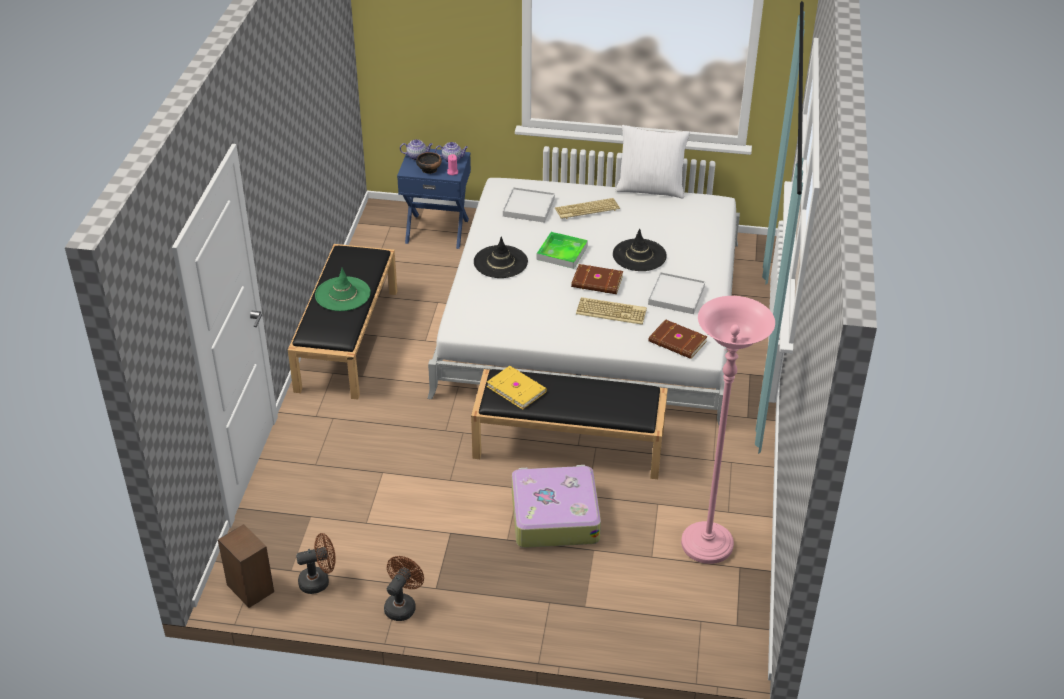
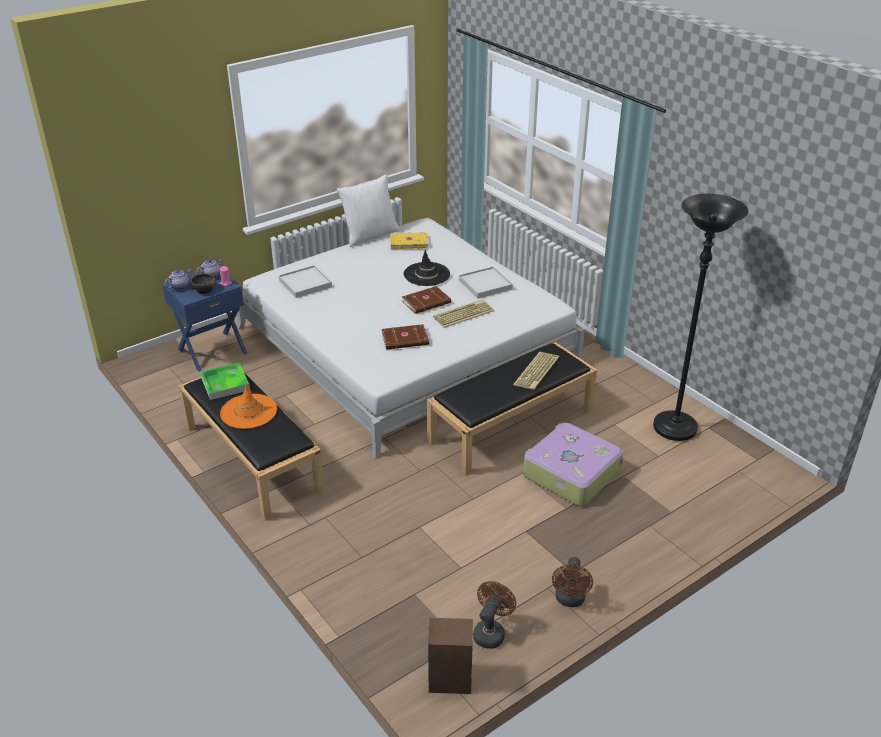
camera: 45 degrees left, 5 degrees down
green hat [315,268,371,311] -> orange hat [220,383,277,429]
brown fan [384,556,424,621] -> brown fan turned 150 degrees counterclockwise [552,557,593,607]
black hat [474,236,528,278] -> none
yellow book [487,366,547,409] -> yellow book moved to [391,232,428,249]
tray [536,232,588,269] -> tray moved to [200,363,250,400]
keyboard [555,198,620,219] -> keyboard moved to [513,352,559,390]
brown book [648,319,708,359] -> brown book moved to [382,324,429,350]
pink floor lamp [681,296,775,564] -> black floor lamp [653,194,748,441]

